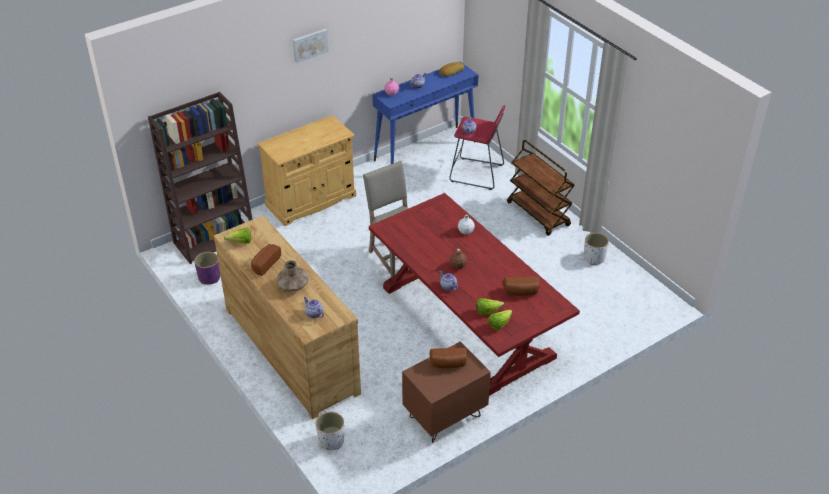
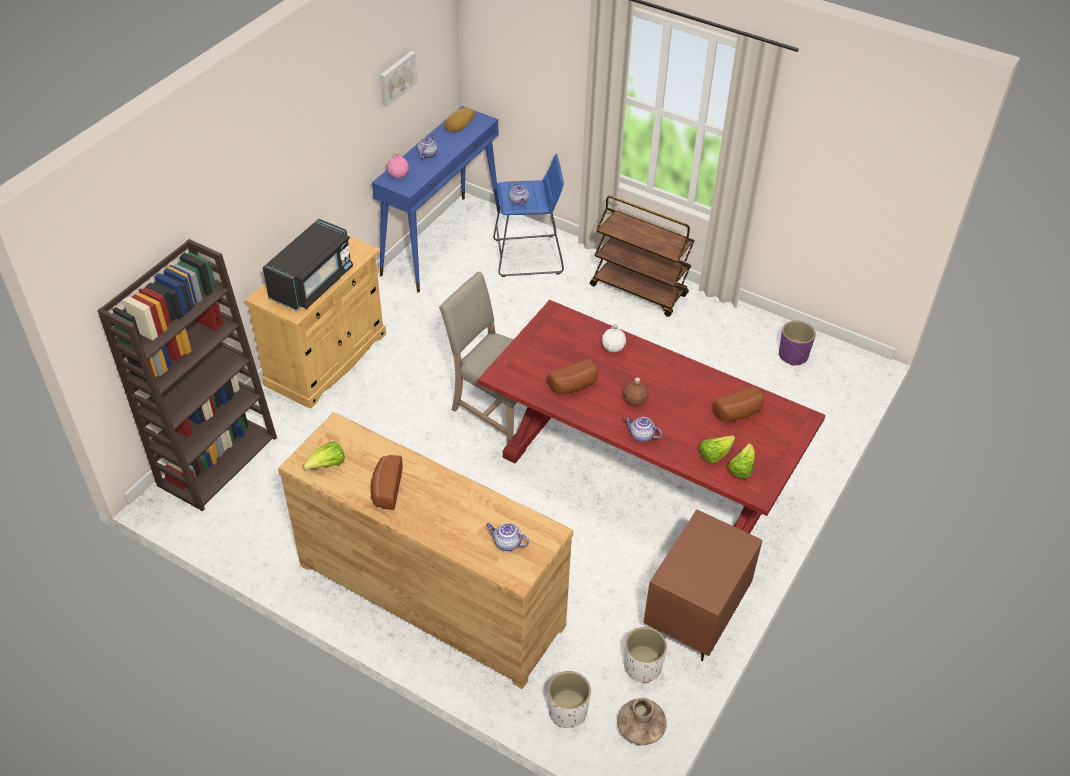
camera: 25 degrees left, 5 degrees up
purple planter [194,252,221,285] -> purple planter moved to [779,321,816,366]
brown vase [276,260,309,291] -> brown vase moved to [617,698,667,745]
picture [293,29,329,63] -> picture moved to [380,51,417,107]
bread [430,348,467,368] -> bread moved to [548,359,598,394]
red stool [449,105,505,190] -> blue stool [493,154,564,277]
white planter [584,233,609,265] -> white planter moved to [624,627,667,683]
none -> black microwave [263,219,353,311]

